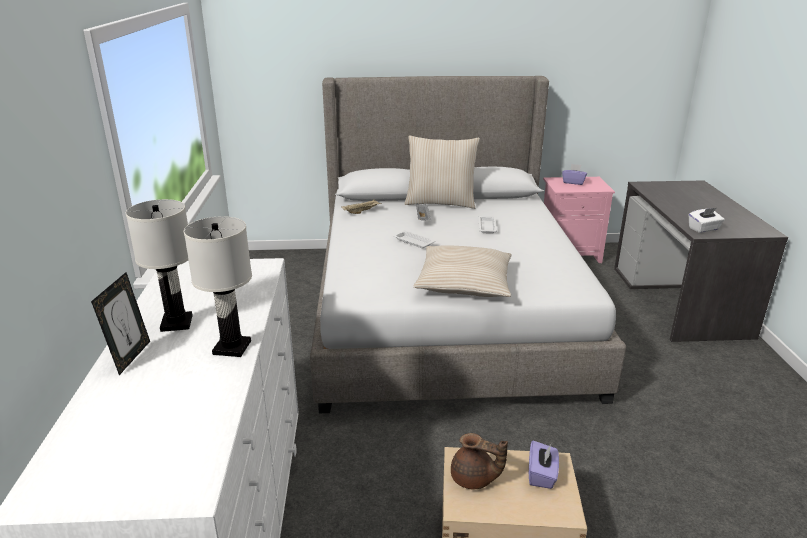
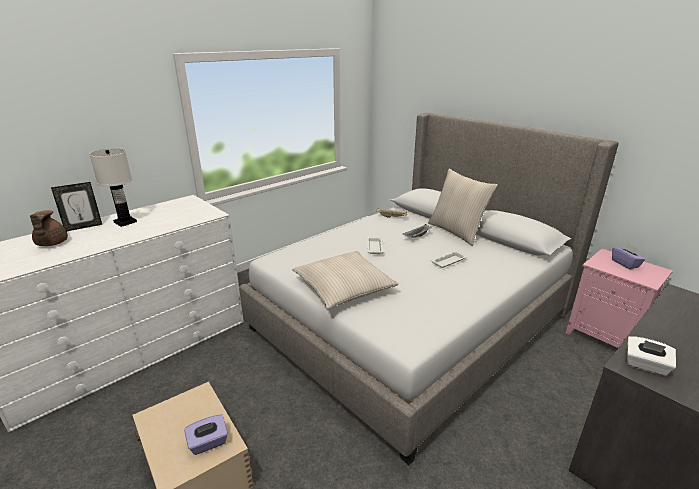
camera: 50 degrees right, 0 degrees up
white table lamp [184,216,252,357] -> none
brown teapot [451,433,508,489] -> brown teapot moved to [30,210,68,246]

